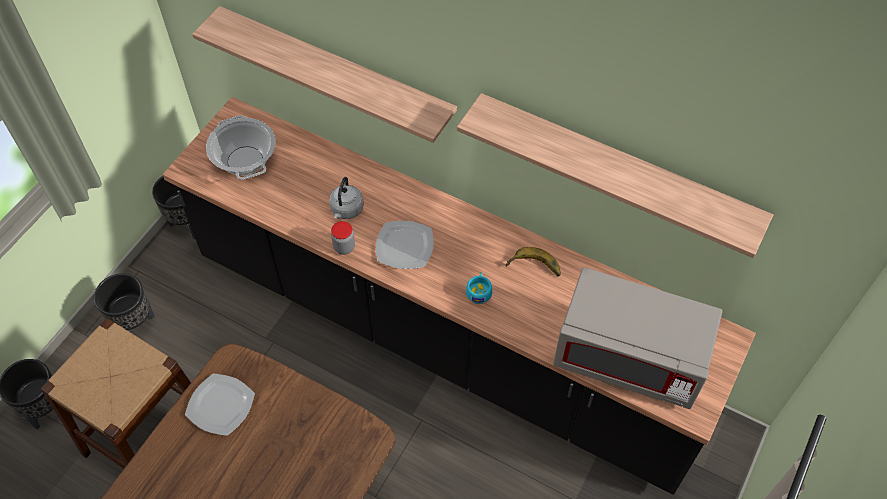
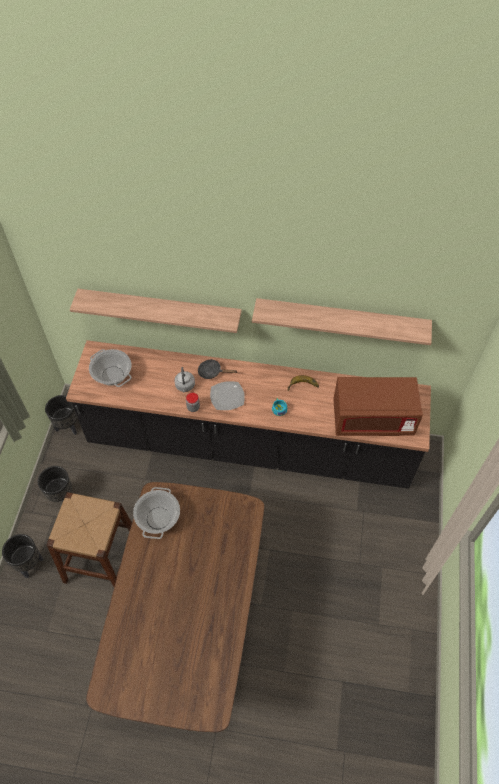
camera: 20 degrees left, 0 degrees up
plate [185,373,255,436] -> cooking pot [133,487,180,539]
grey microwave [553,267,723,409] -> brown microwave [333,377,423,436]
none -> black frying pan [198,360,238,379]

